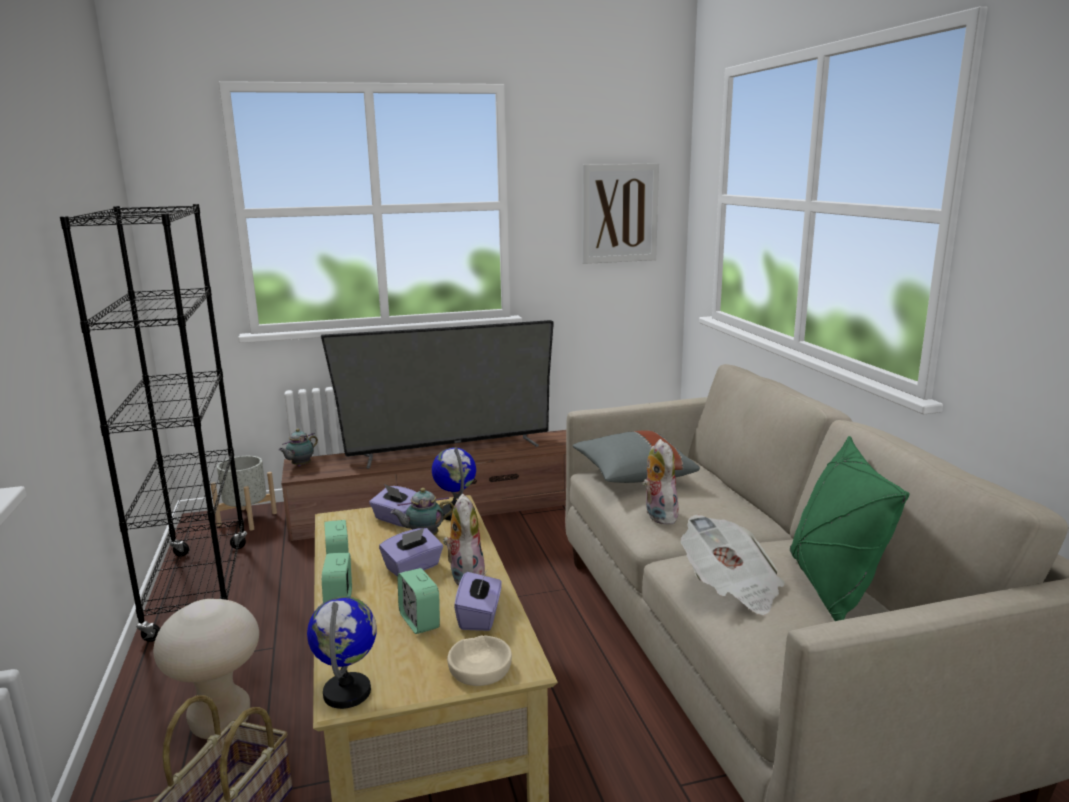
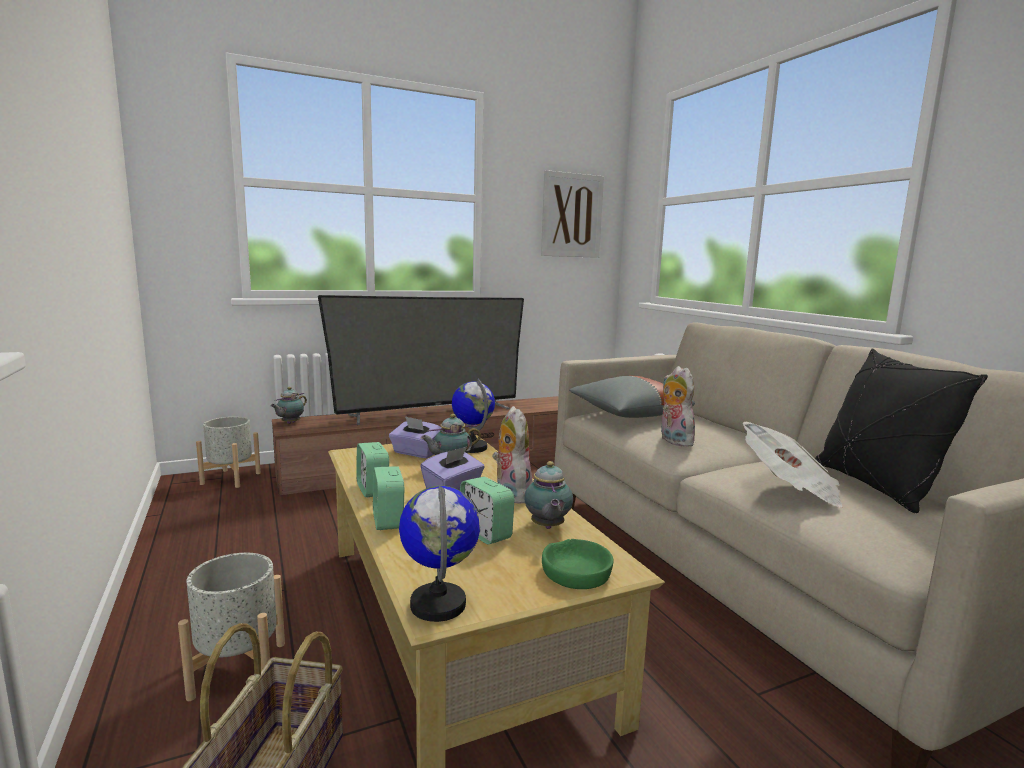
camera: 10 degrees left, 5 degrees down
black bookcase [60,204,247,642] -> none
beige stool [153,599,259,739] -> grey planter [178,553,285,701]
beige bowl [447,635,512,686] -> green bowl [542,539,614,589]
purple tissue box [454,568,502,631] -> teapot [524,461,573,529]
green pillow [790,436,910,621] -> black pillow [815,349,988,513]

